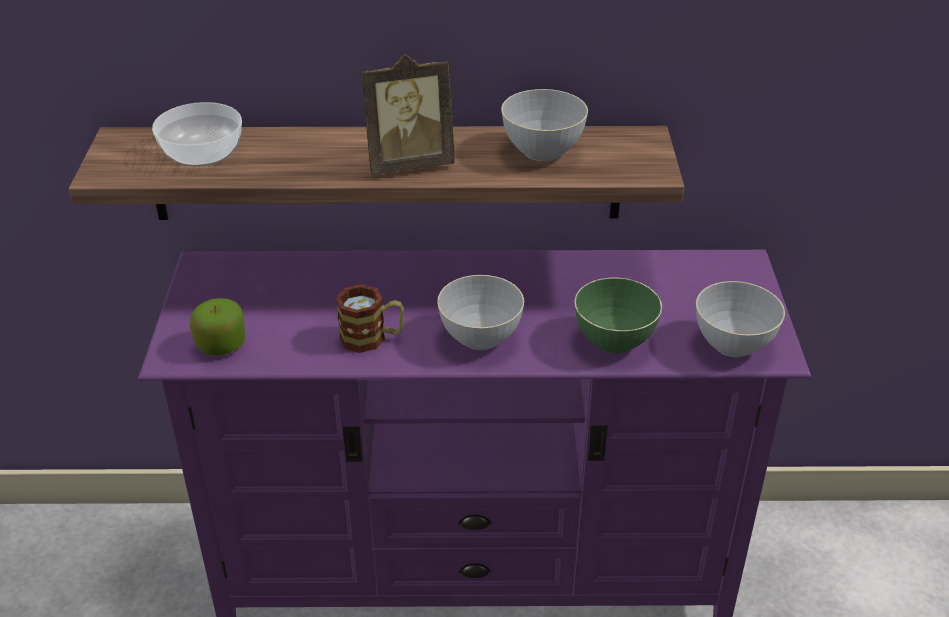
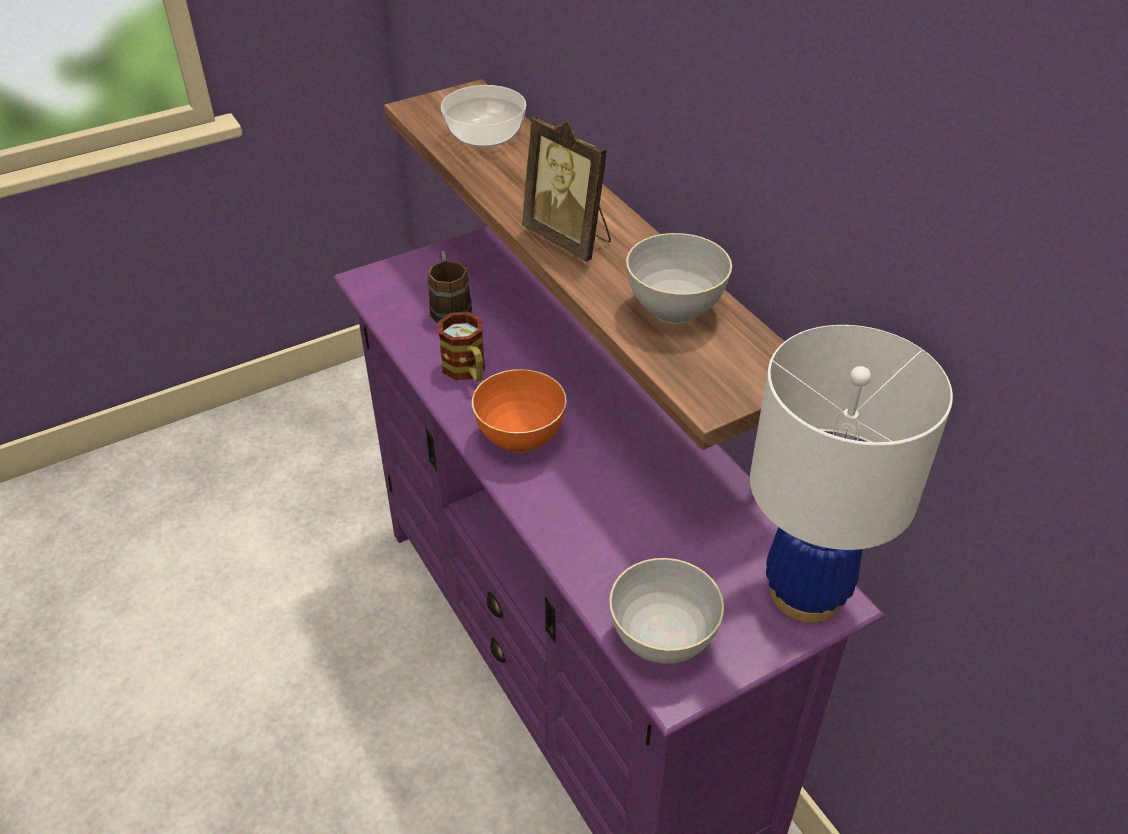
camera: 60 degrees right, 5 degrees up
apple [190,298,245,355] -> none
grey bowl [437,275,524,350] -> orange bowl [472,369,567,453]
green bowl [574,278,662,353] -> none
none -> brown mug [428,251,472,323]
none -> white table lamp [750,325,953,623]

